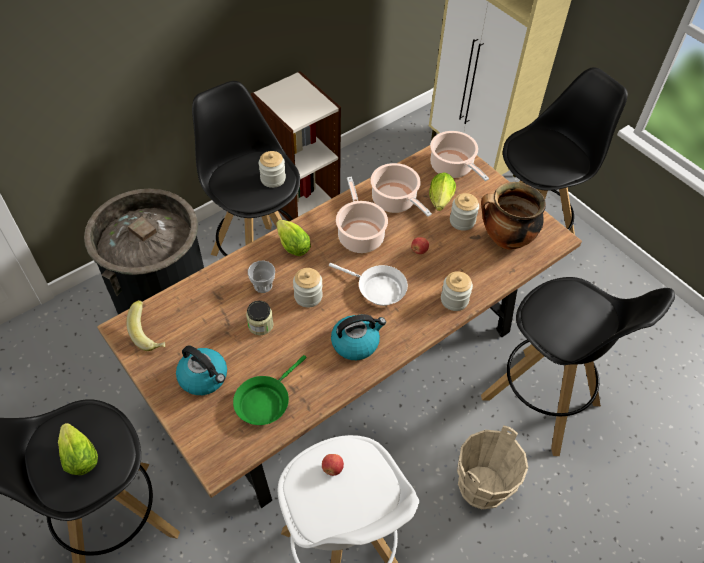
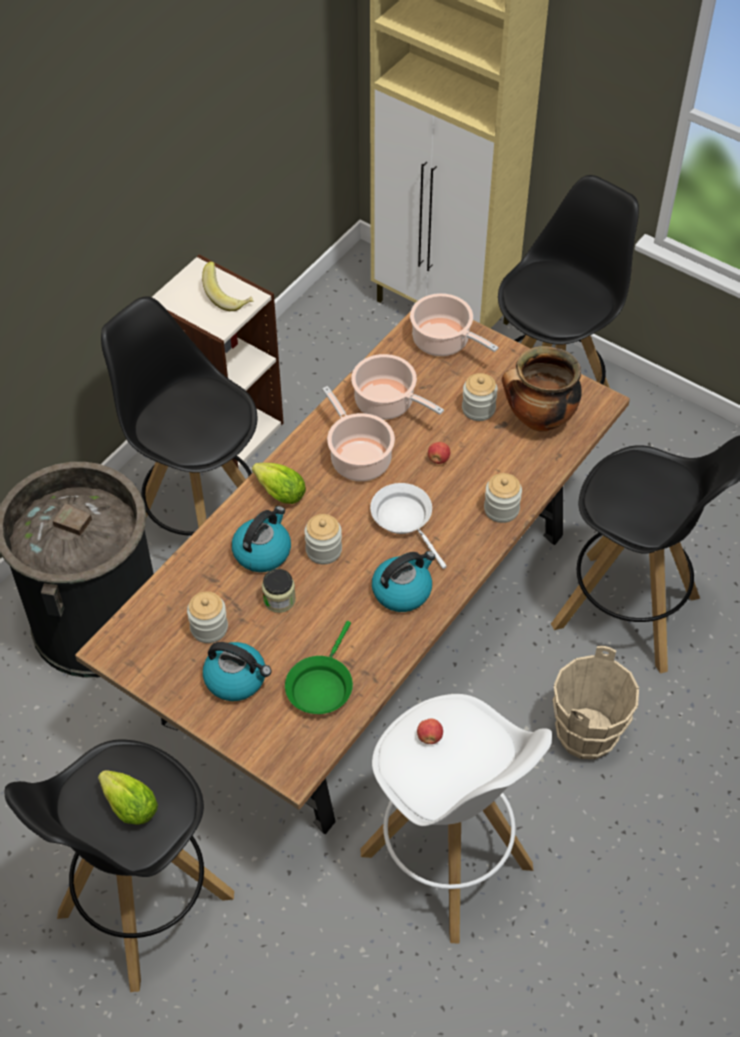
camera: 15 degrees left, 0 degrees up
banana [126,300,165,351] -> banana moved to [202,261,253,311]
cup [248,260,275,293] -> kettle [232,506,291,572]
jar [259,151,286,188] -> jar moved to [187,591,228,643]
white frying pan [329,263,408,306] -> white frying pan turned 135 degrees counterclockwise [370,483,447,569]
lettuce [429,172,456,211] -> none

